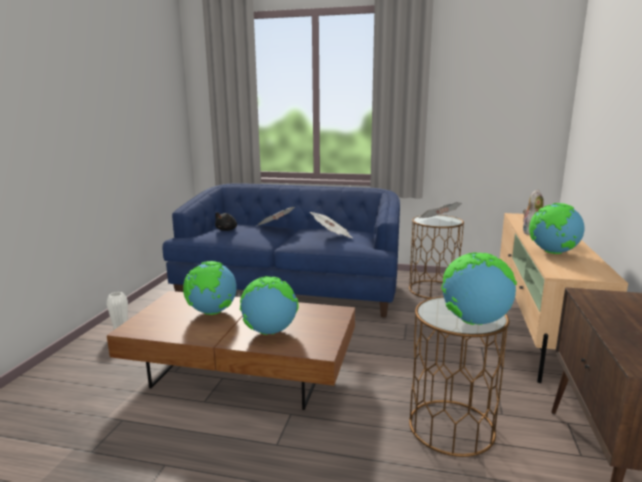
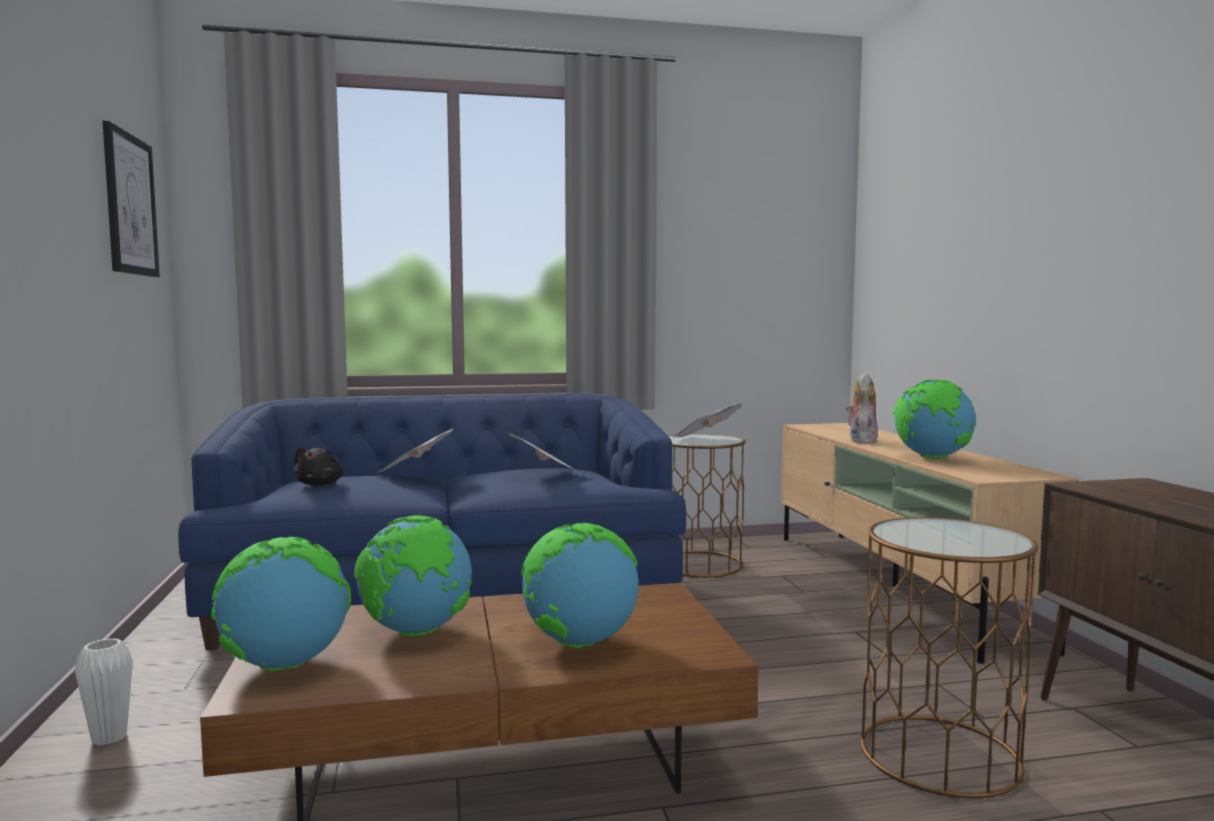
camera: 25 degrees left, 10 degrees down
globe [441,252,517,325] -> globe moved to [211,537,351,671]
none -> picture [103,120,160,277]

